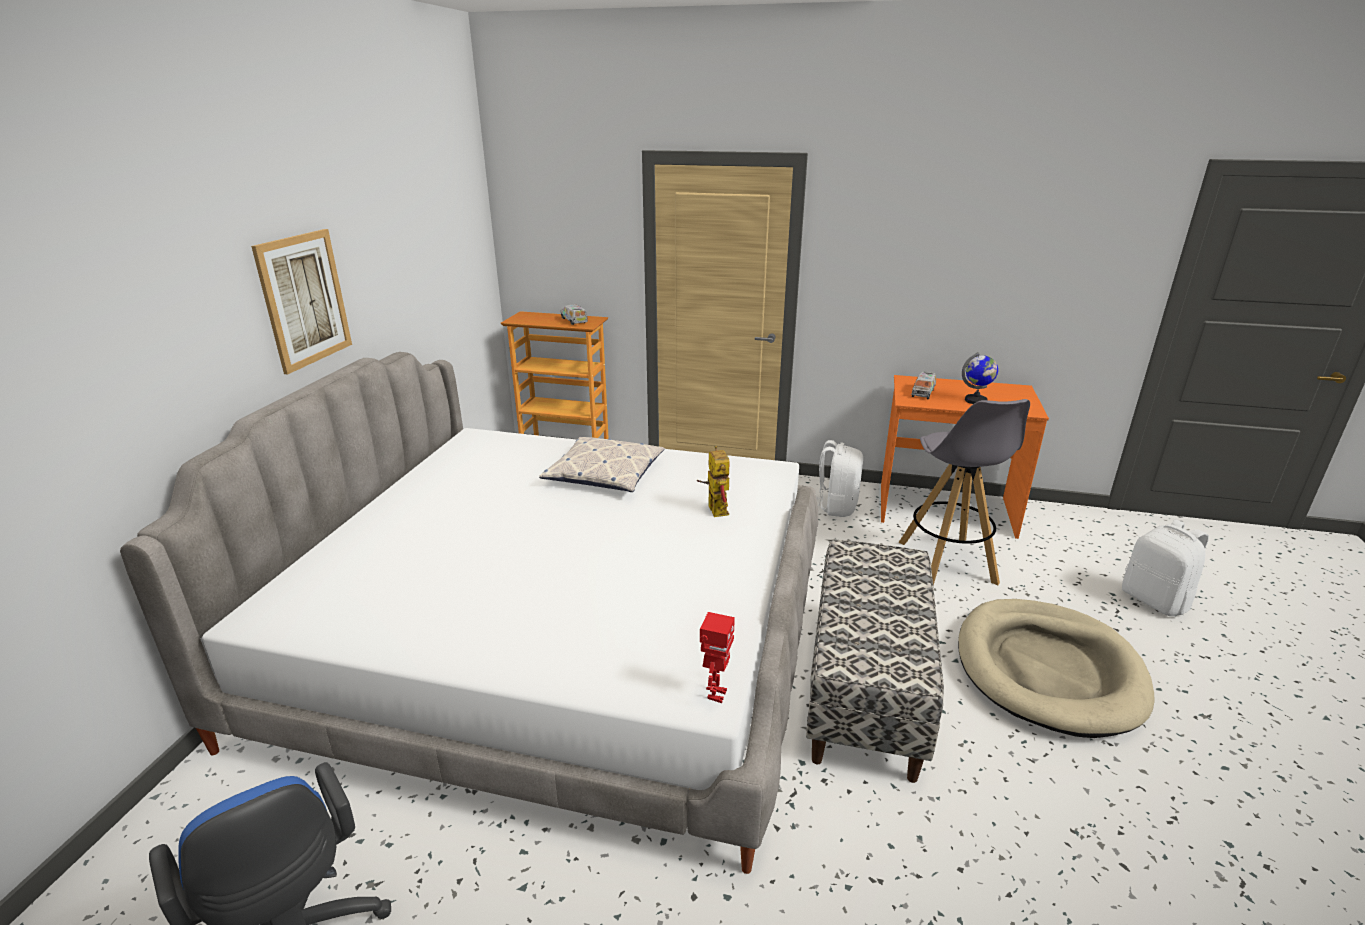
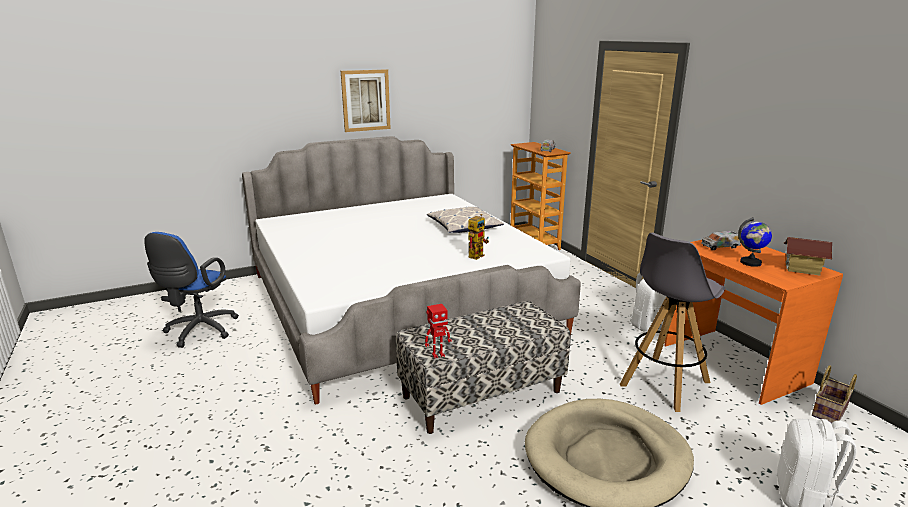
camera: 50 degrees right, 5 degrees down
toy robot [700,612,735,703] -> toy robot moved to [425,304,452,359]
none -> toy house [784,237,832,275]
none -> basket [812,365,857,423]

